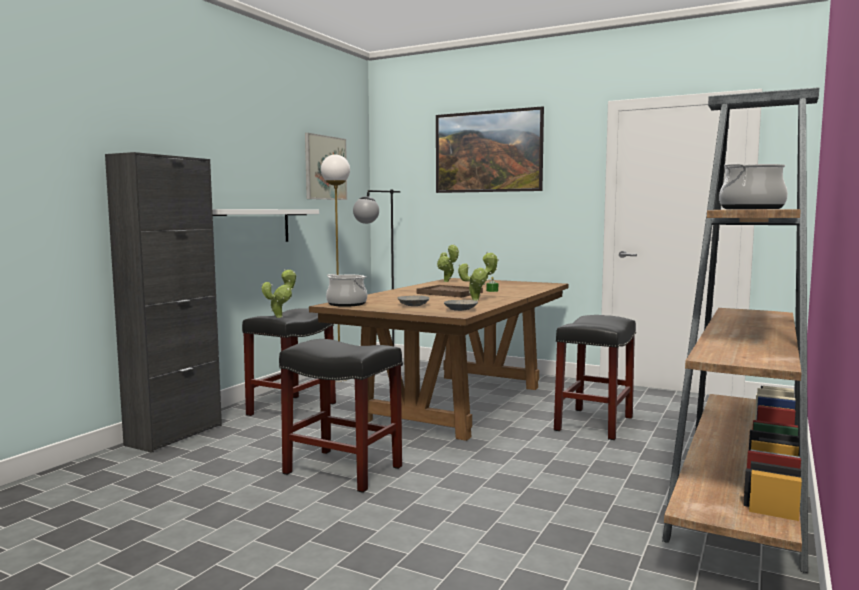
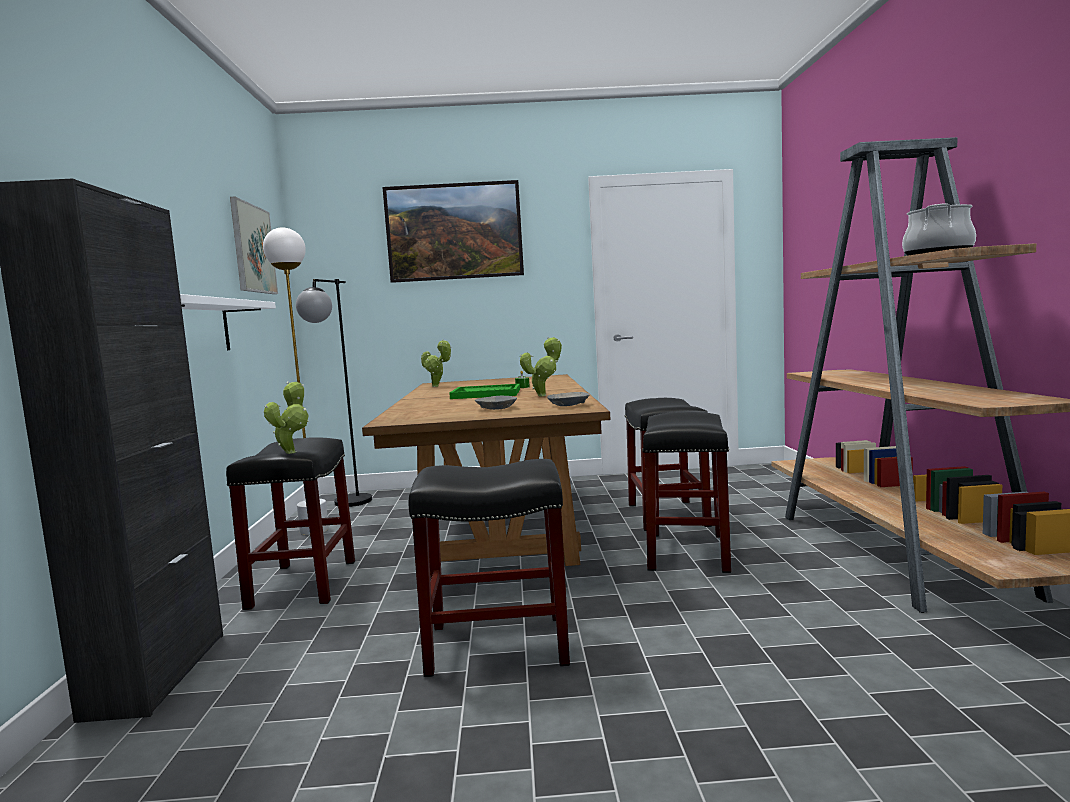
camera: 30 degrees left, 0 degrees up
cooking pot [326,274,367,307] -> none
brown tray [417,285,483,297] -> green tray [449,384,520,399]
none -> black stool [642,412,731,573]

